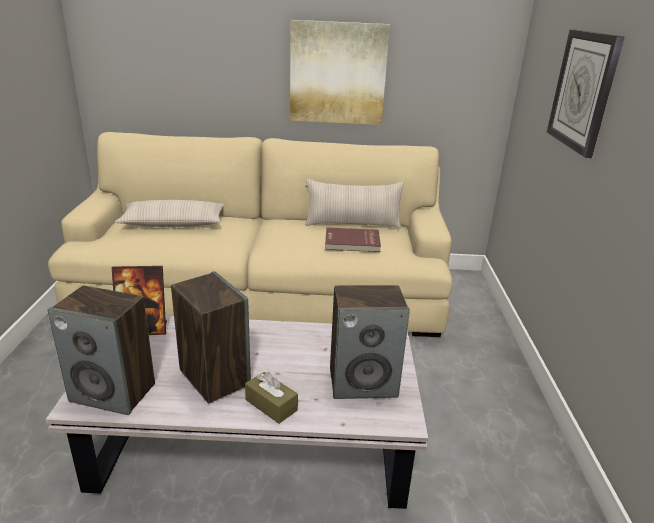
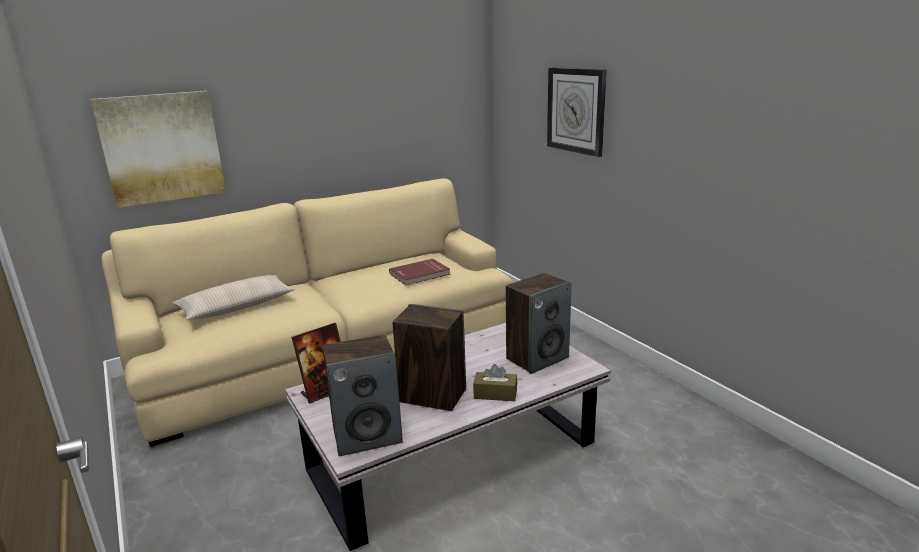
camera: 30 degrees left, 5 degrees down
picture [290,20,390,125] -> picture moved to [90,91,226,208]
beige pillow [305,179,404,229] -> none

